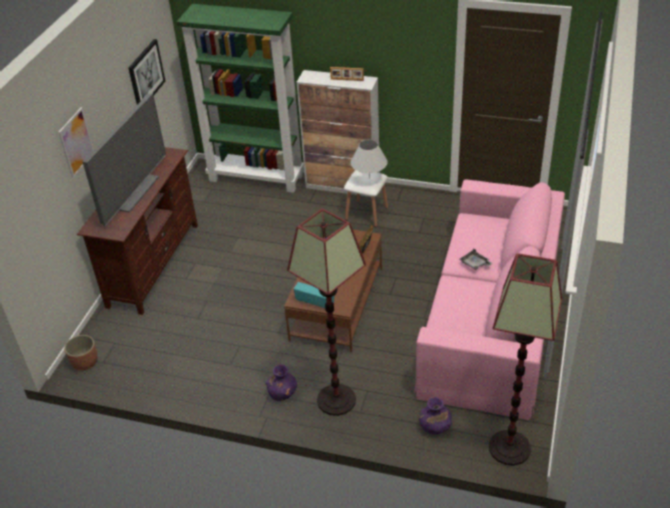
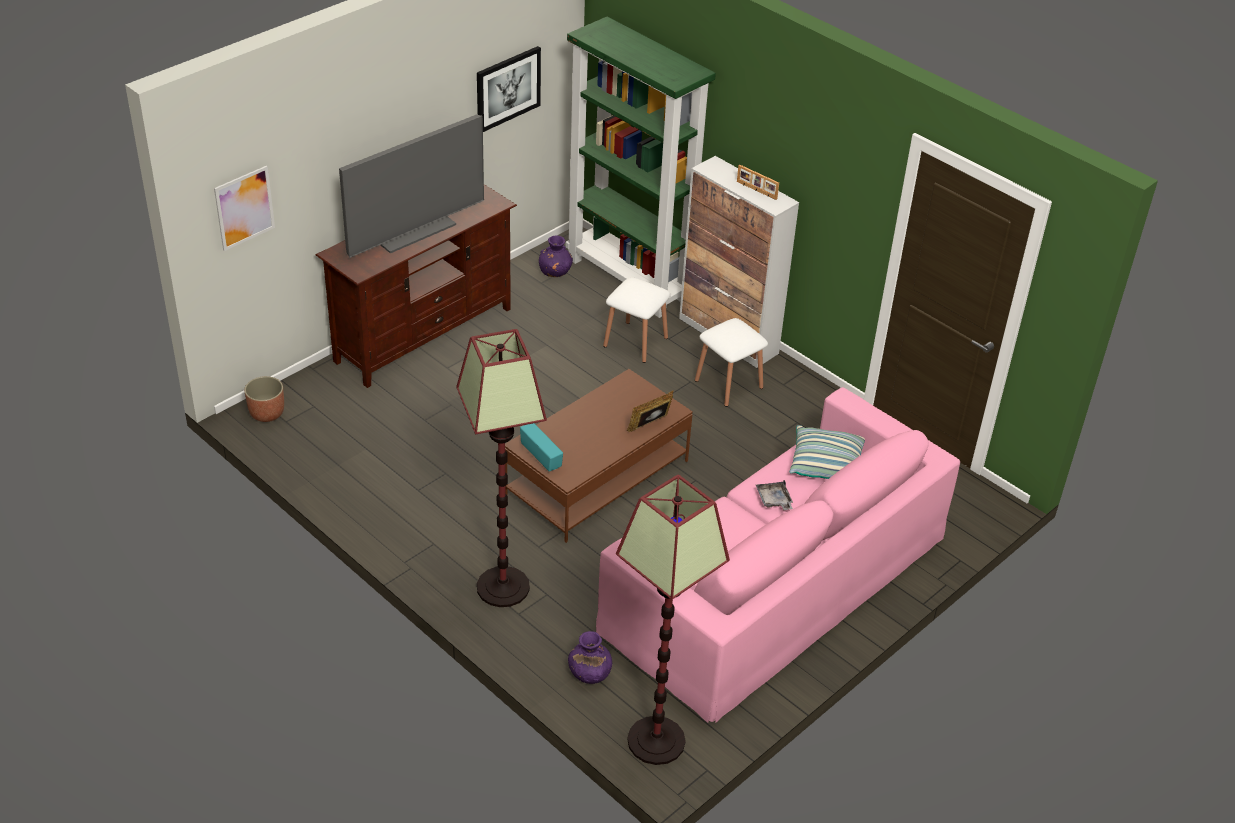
camera: 25 degrees right, 0 degrees up
picture [58,107,94,178] -> picture moved to [214,166,275,251]
purple vase [265,364,297,401] -> purple vase moved to [539,236,573,277]
white table lamp [351,139,387,179] -> none
none -> white stool [603,277,671,363]
none -> pillow [790,425,865,479]

